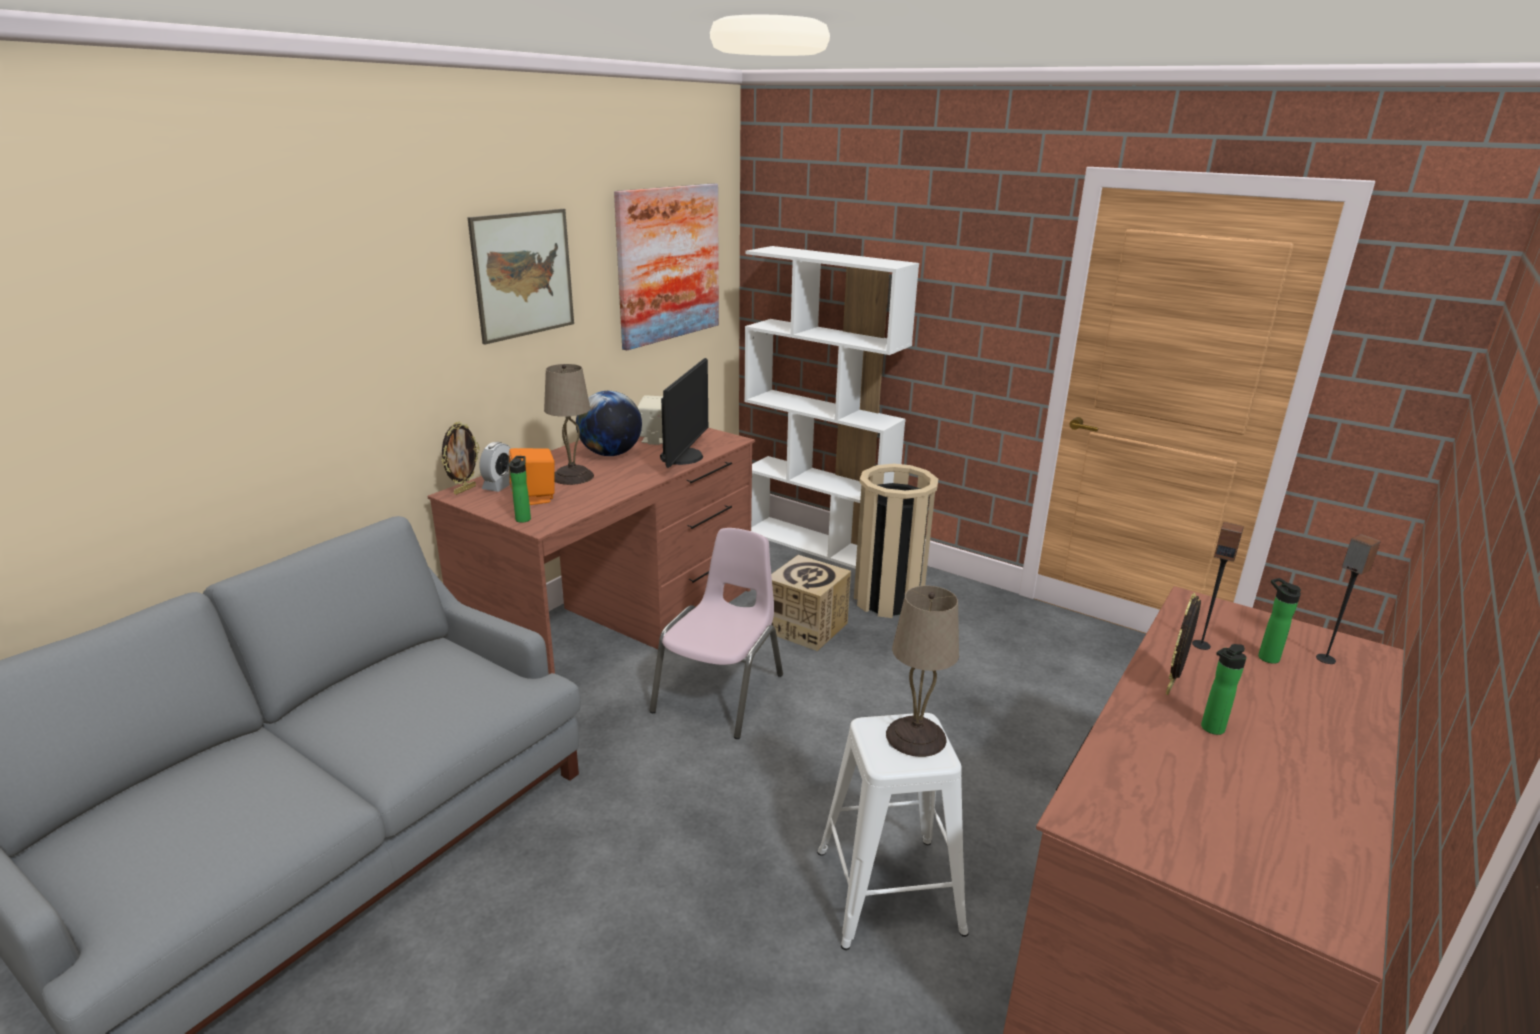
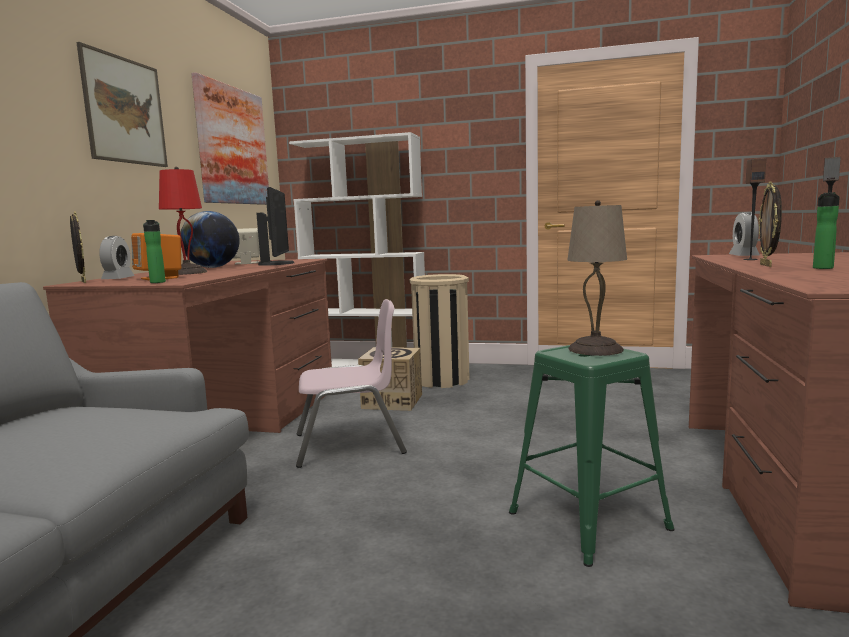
camera: 20 degrees left, 15 degrees down
picture frame [442,422,480,495] -> picture frame turned 45 degrees counterclockwise [70,212,86,283]
beige table lamp [544,364,594,485] -> red table lamp [159,167,207,275]
pink chair [649,528,783,739] -> pink chair turned 75 degrees clockwise [296,299,407,468]
white stool [817,713,968,950] -> green stool [509,345,675,567]
bottle [1258,578,1301,664] -> none
none -> alarm clock [729,212,760,256]

